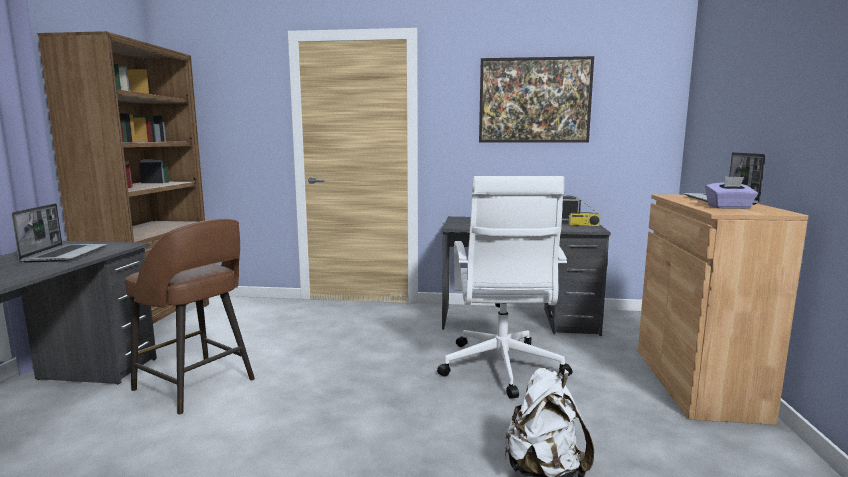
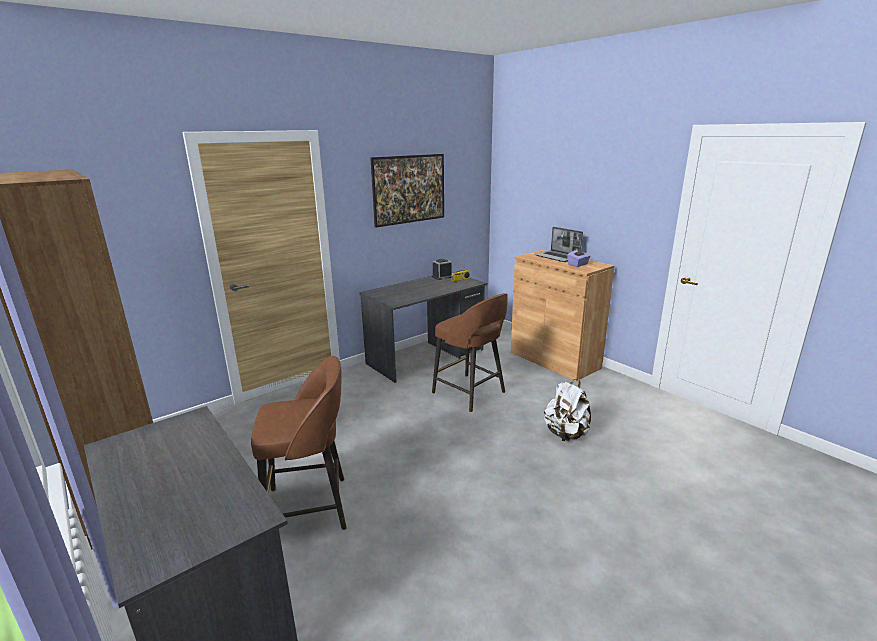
camera: 45 degrees left, 10 degrees up
laptop [11,203,107,263] -> none
white office chair [437,176,572,399] -> brown stool [432,293,507,412]

